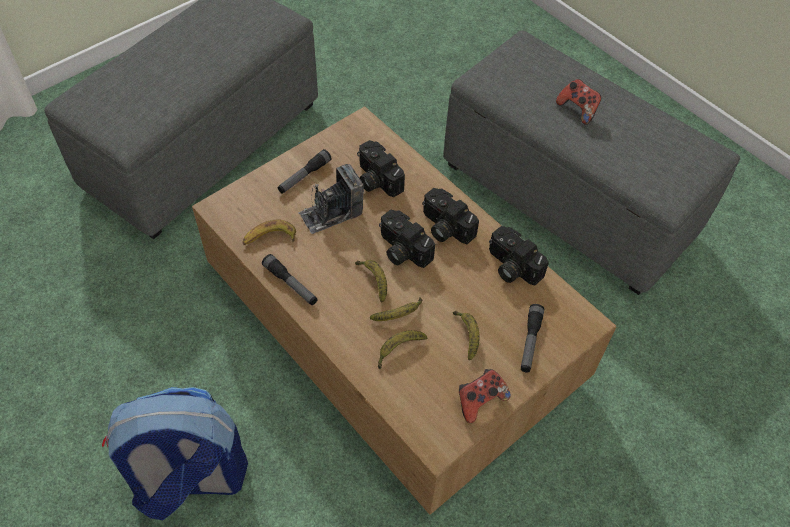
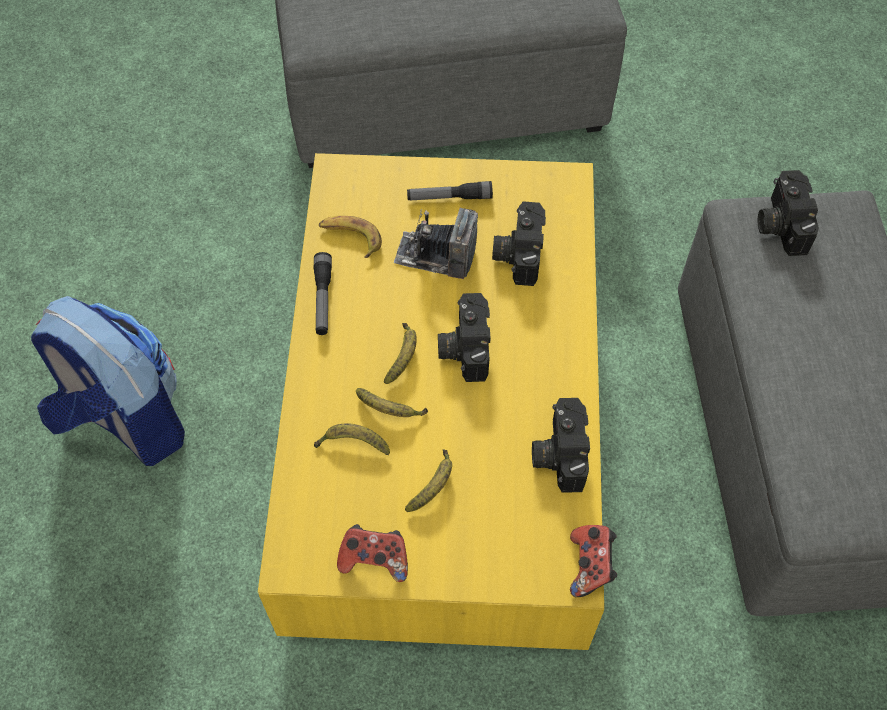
camera: 45 degrees right, 5 degrees up
brown coffee table [192,106,616,515] -> yellow coffee table [258,153,604,650]
camera [422,188,479,244] -> camera moved to [758,170,819,256]
flashlight [521,304,544,372] -> none
game controller [556,79,601,124] -> game controller moved to [570,525,617,597]

